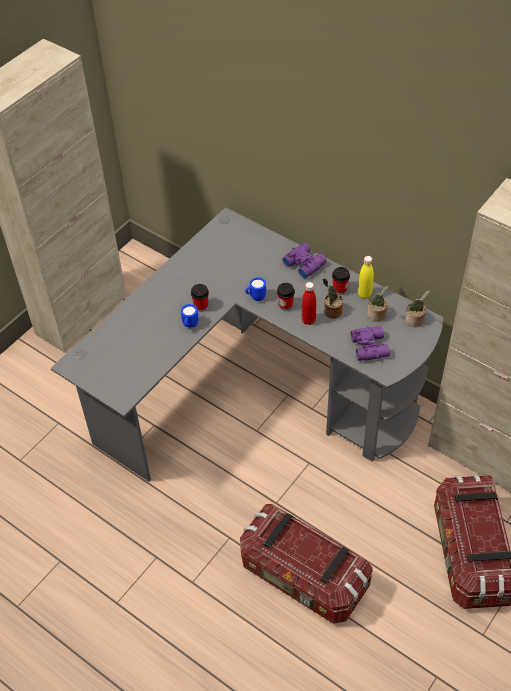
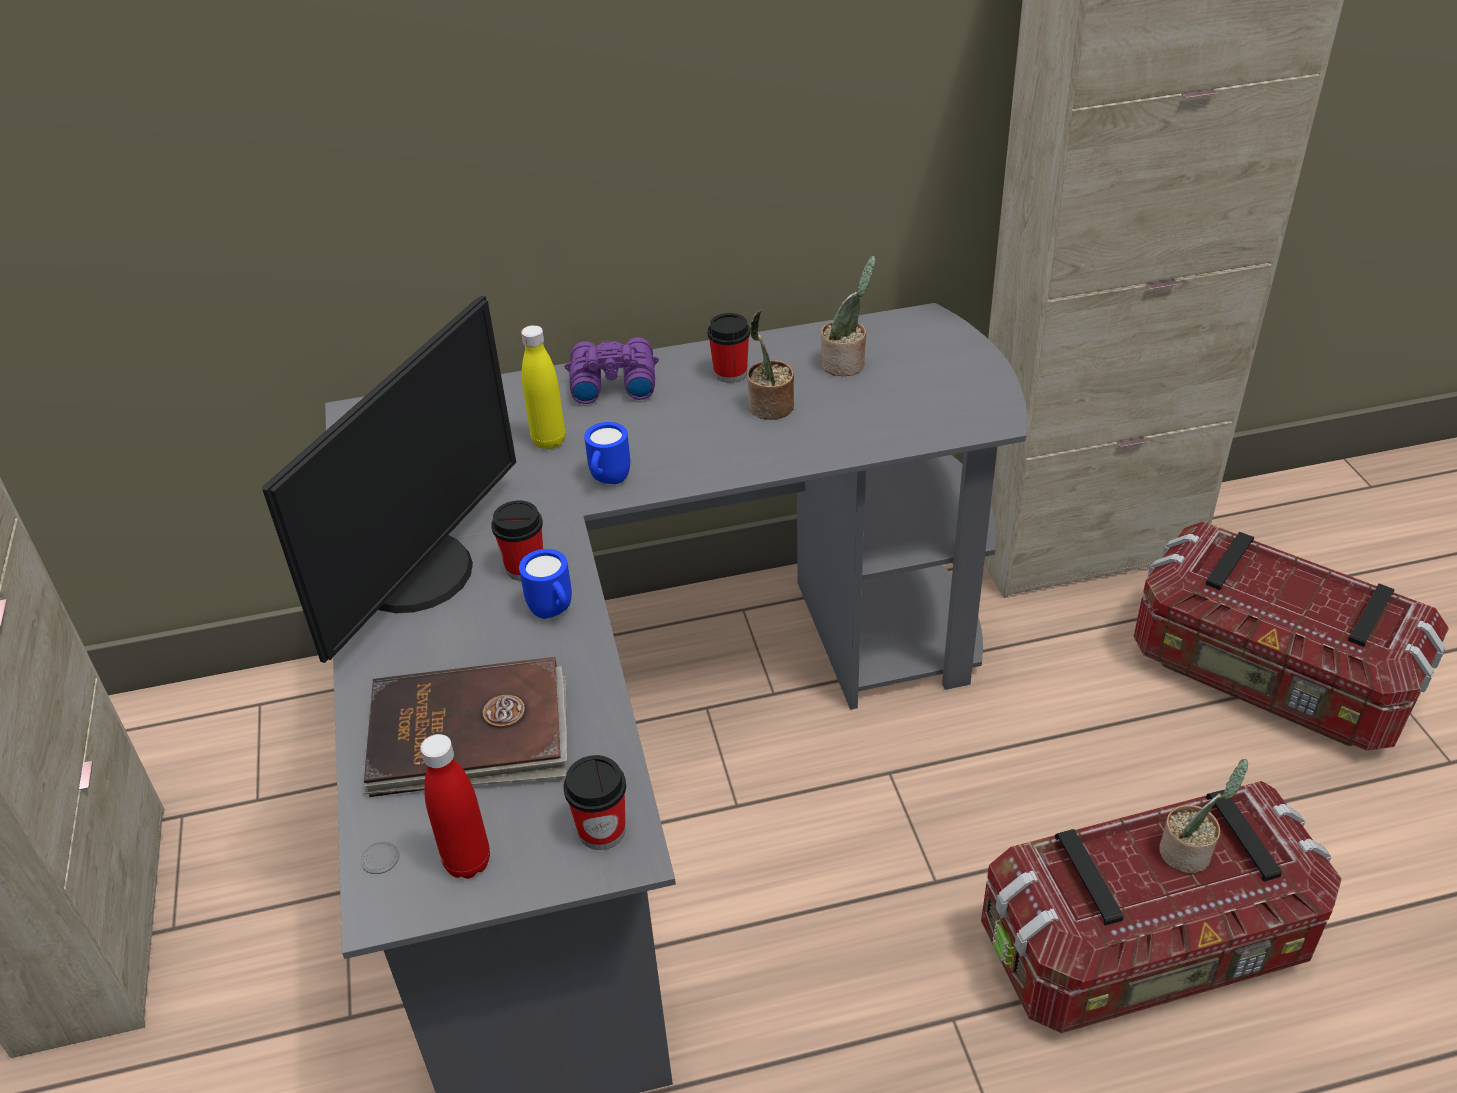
camera: 50 degrees left, 10 degrees down
cup [277,283,295,311] -> cup moved to [563,755,626,850]
red bottle [302,282,316,325] -> red bottle moved to [420,734,490,879]
purple binoculars [351,326,390,361] -> none
yellow bottle [358,256,374,299] -> yellow bottle moved to [521,325,565,450]
potted plant [405,290,430,327] -> potted plant moved to [1159,759,1248,873]
none -> monitor [262,296,516,663]
none -> brown book [364,657,567,797]

